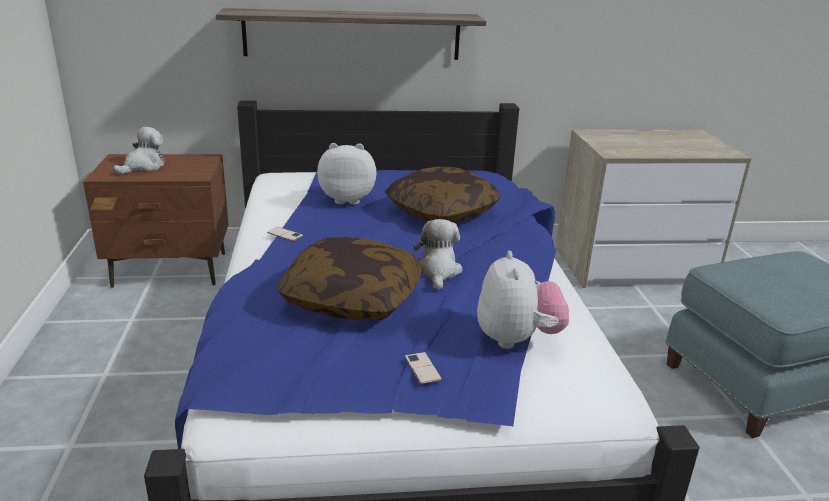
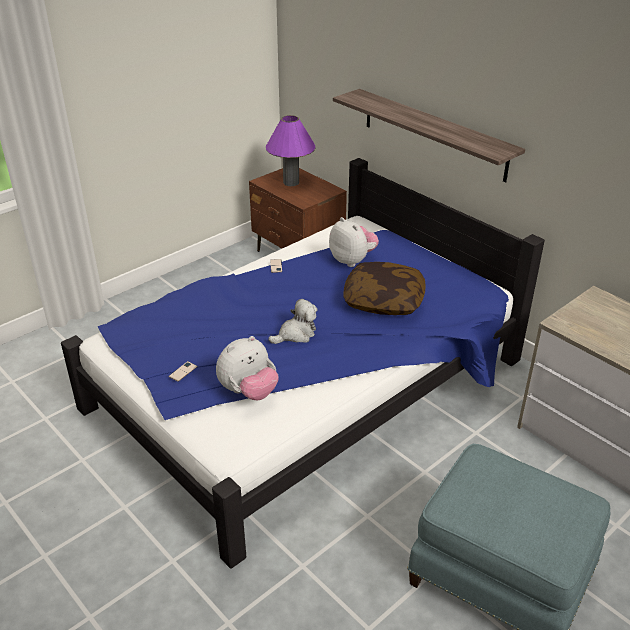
camera: 55 degrees right, 10 degrees up
plush toy [113,127,165,174] -> purple table lamp [266,115,316,186]
pillow [277,237,422,320] -> none

